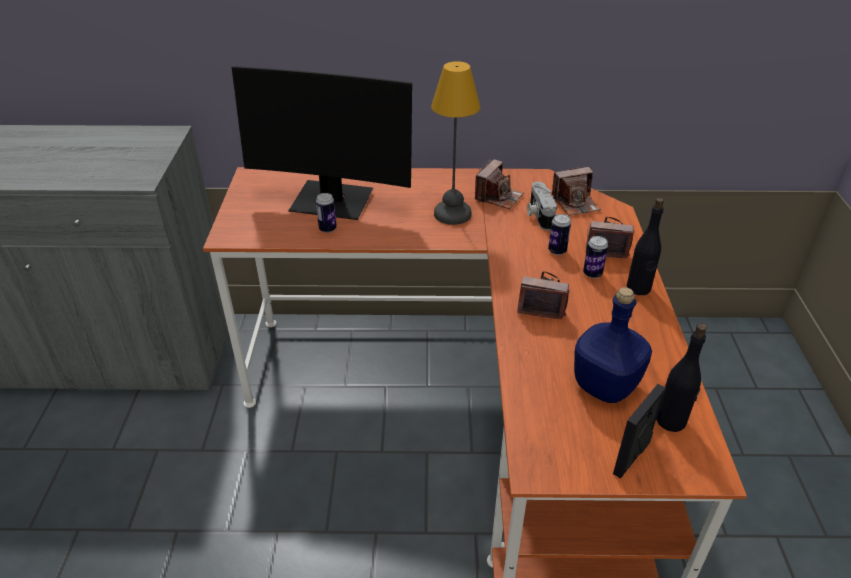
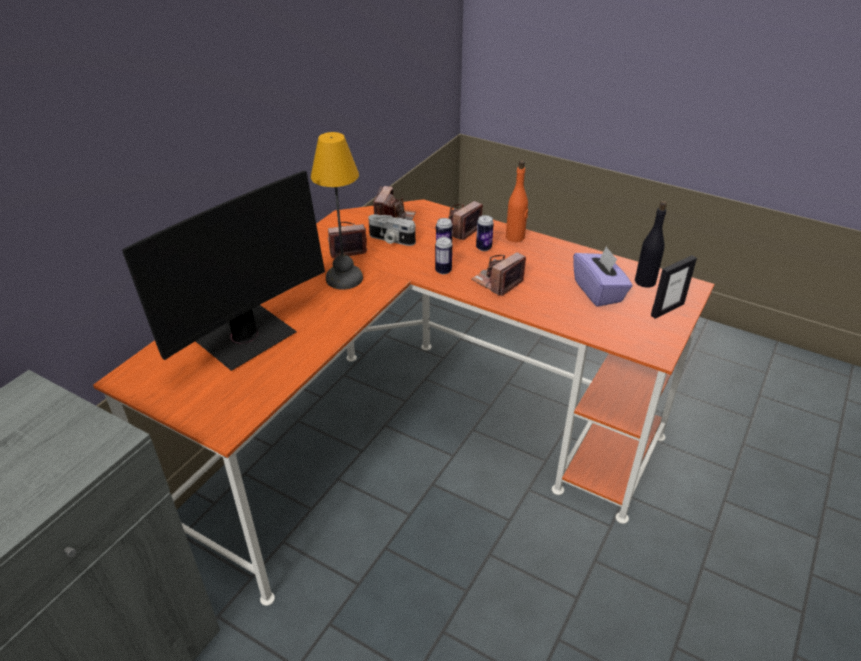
camera: 60 degrees left, 0 degrees up
can [316,193,337,233] -> can moved to [435,237,452,274]
camera [475,159,524,209] -> camera turned 75 degrees counterclockwise [328,222,368,258]
blue bottle [574,287,652,403] -> purple tissue box [573,246,632,307]
picture frame [613,384,666,479] -> picture frame turned 105 degrees counterclockwise [651,255,697,319]
black bottle [627,198,664,295] -> orange bottle [506,160,528,242]

